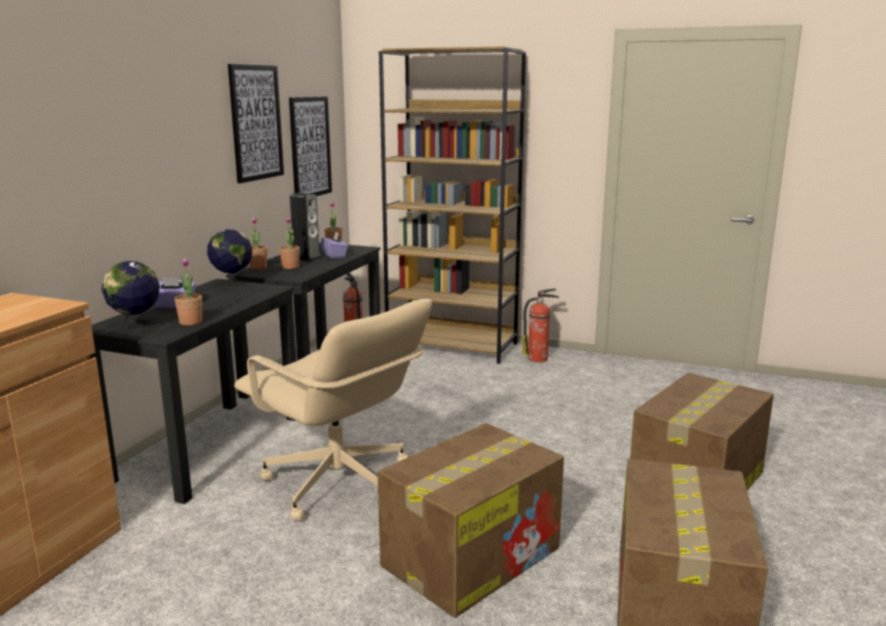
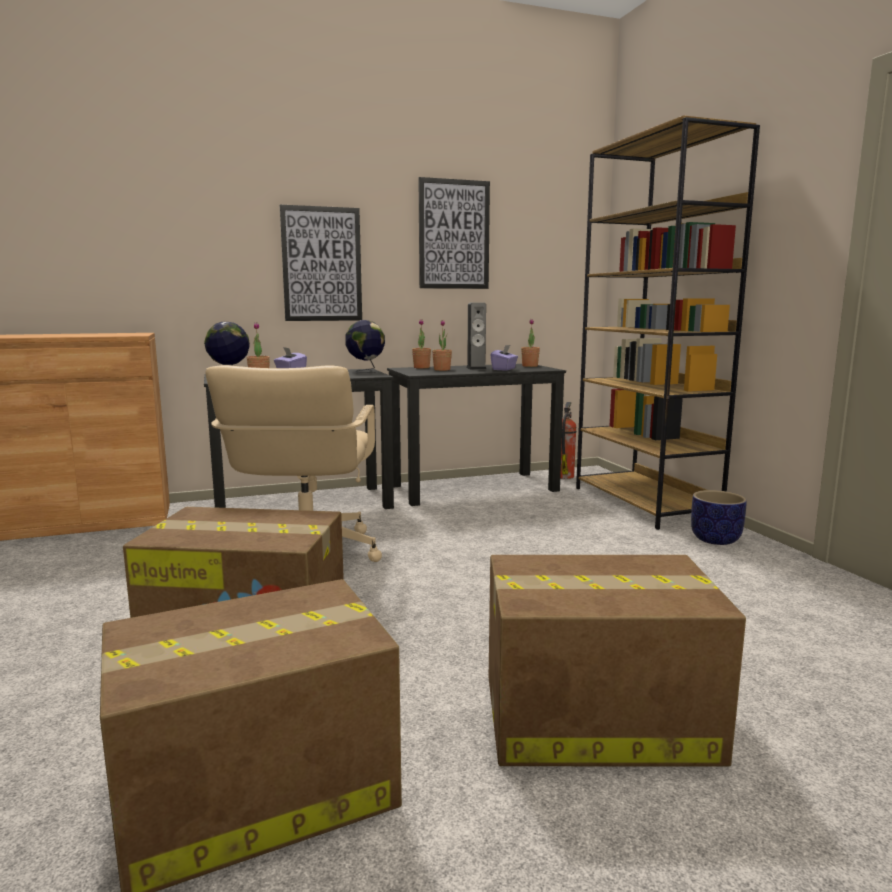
camera: 50 degrees right, 5 degrees down
picture [289,97,332,196] -> picture moved to [279,205,362,321]
fire extinguisher [523,288,559,363] -> planter [691,490,747,545]

